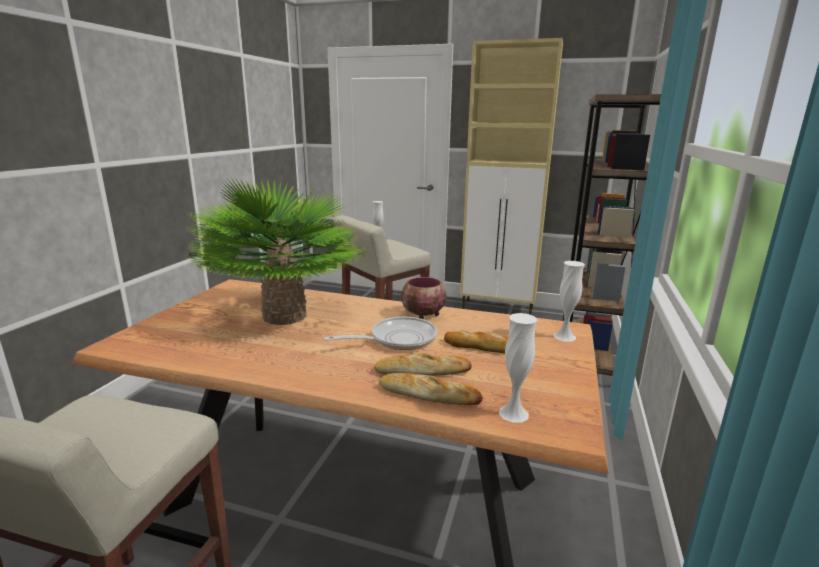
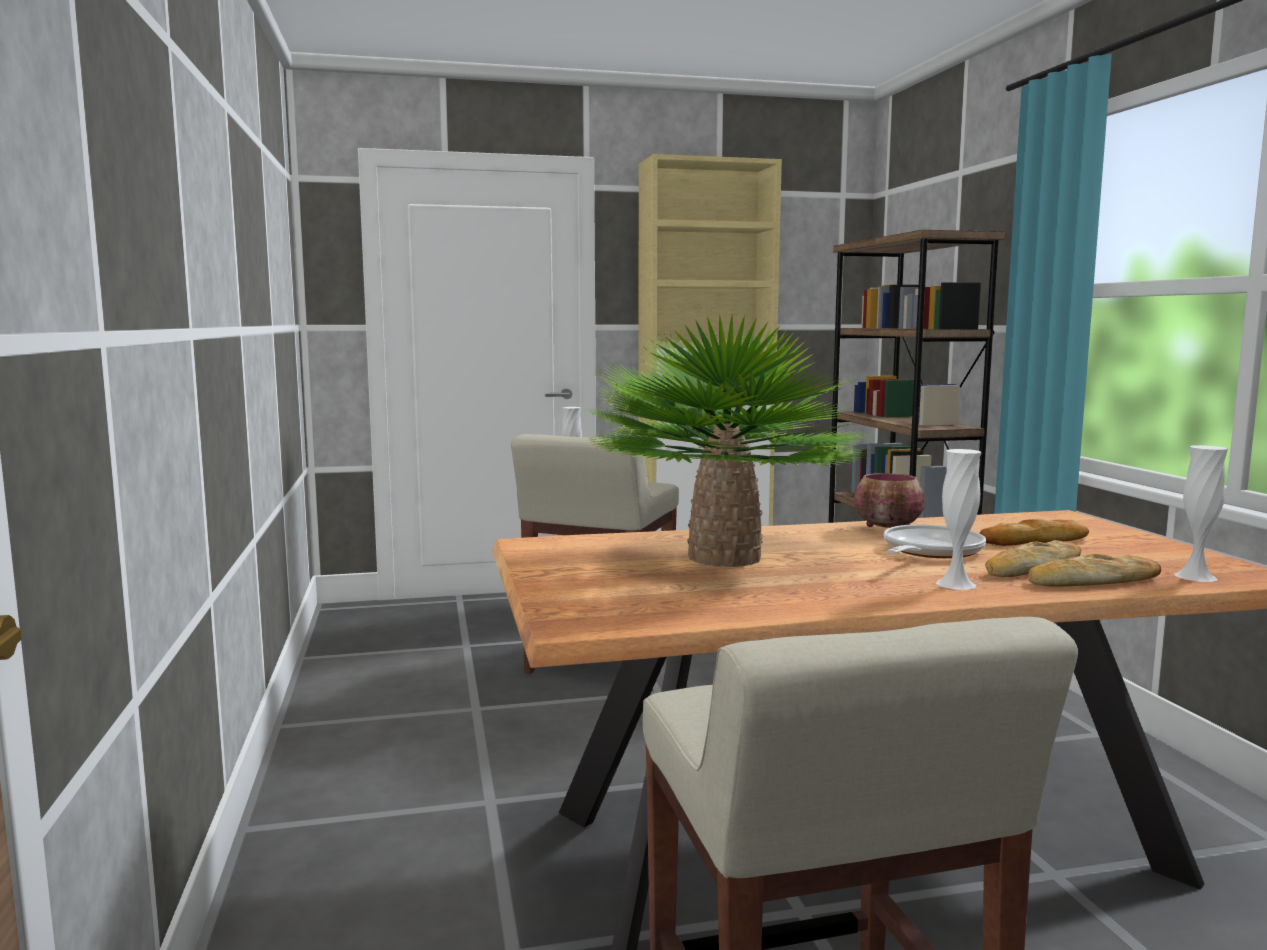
camera: 30 degrees left, 10 degrees down
white vase [553,261,585,342] -> white vase moved to [936,449,982,590]

